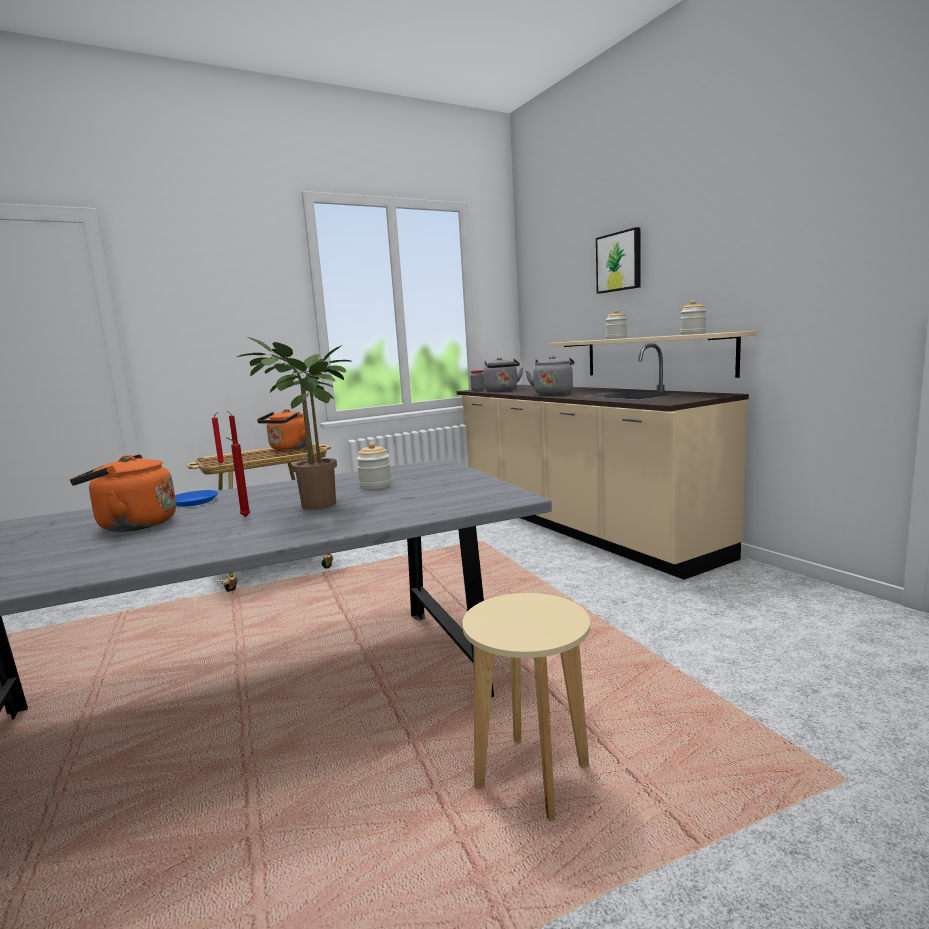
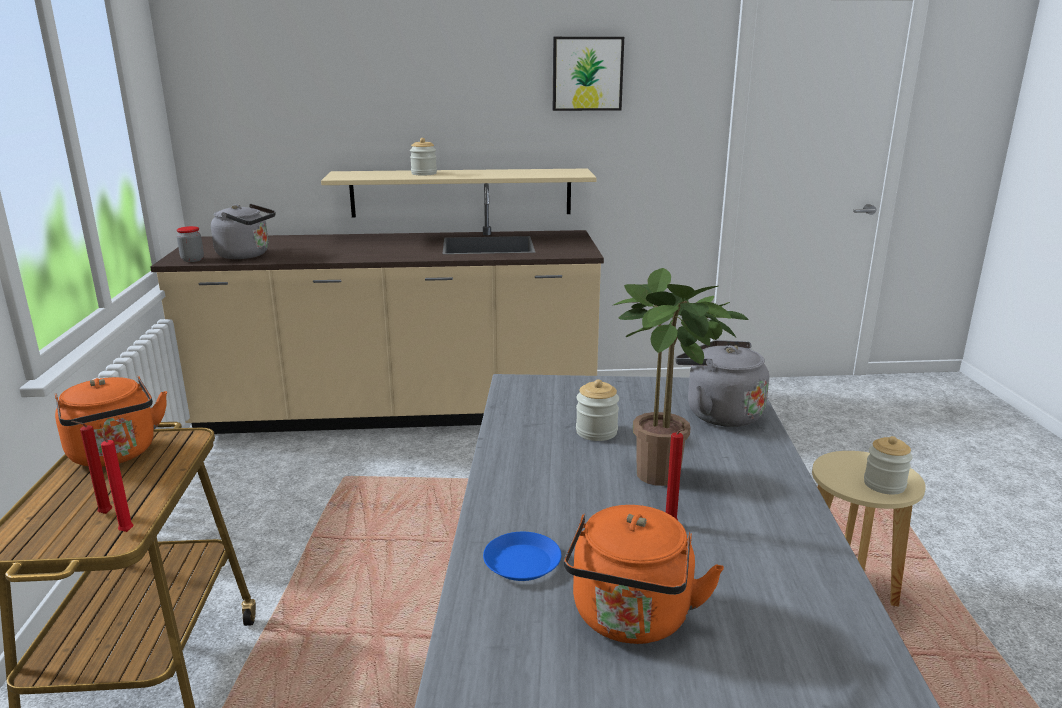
camera: 65 degrees left, 10 degrees up
grey kettle [526,356,574,395] -> grey kettle moved to [676,340,769,427]
picture [596,227,641,294] -> picture moved to [553,37,624,111]
jar [680,300,706,335] -> jar moved to [864,436,913,495]

